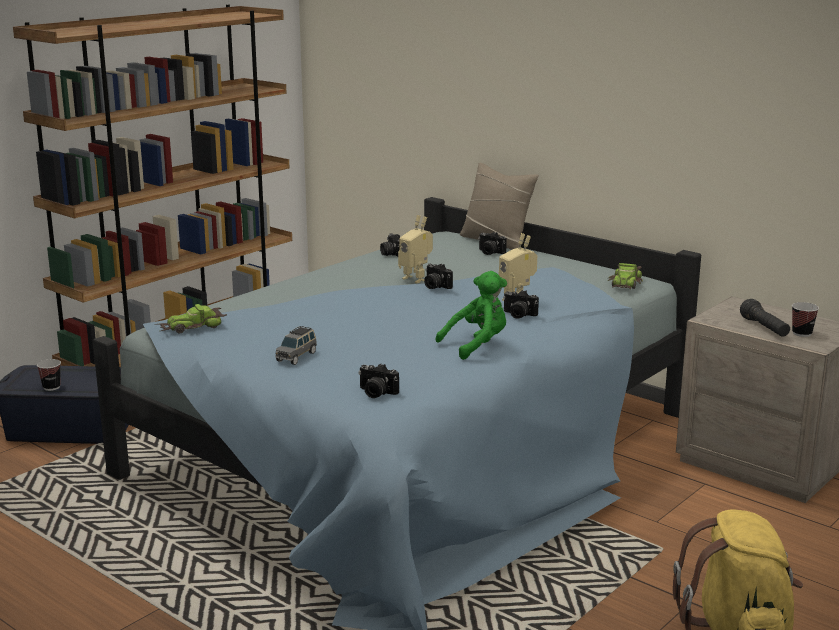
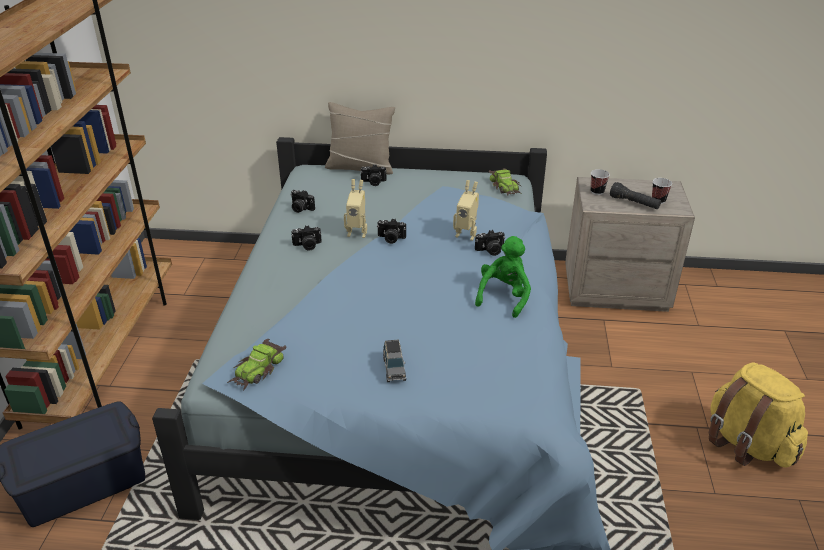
camera: 35 degrees left, 15 degrees up
cup [37,359,61,391] -> cup moved to [591,169,610,195]
camera [359,363,399,398] -> camera moved to [291,225,322,250]

